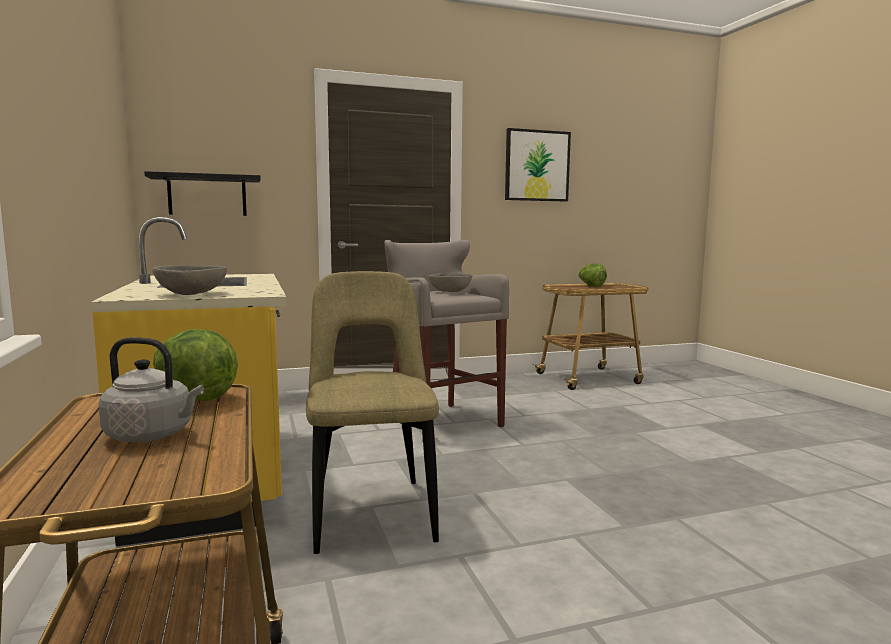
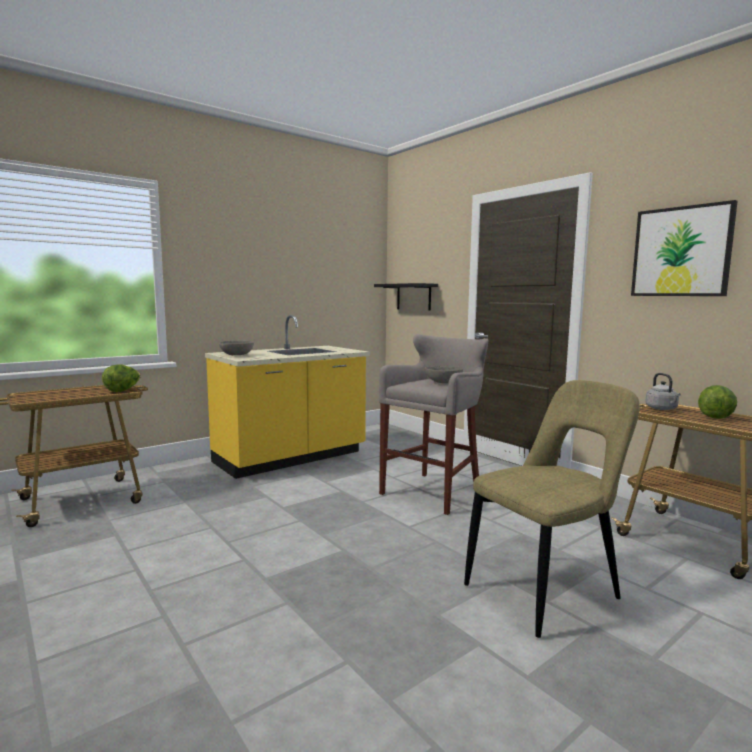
camera: 70 degrees right, 0 degrees up
grey kettle [99,337,204,442] -> grey kettle moved to [645,373,681,410]
beige chair [306,271,439,554] -> beige chair moved to [464,380,640,638]

